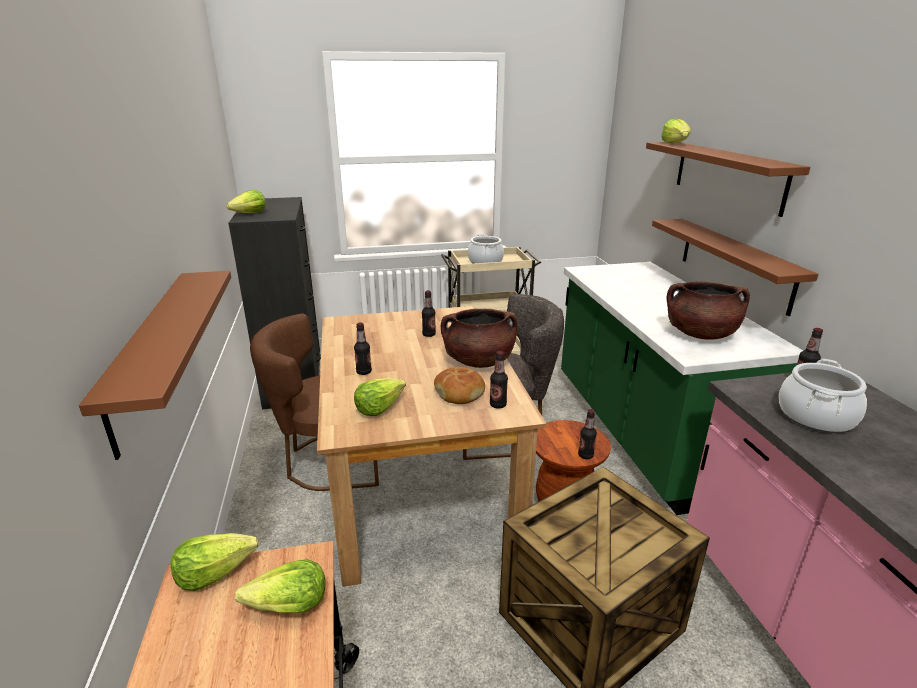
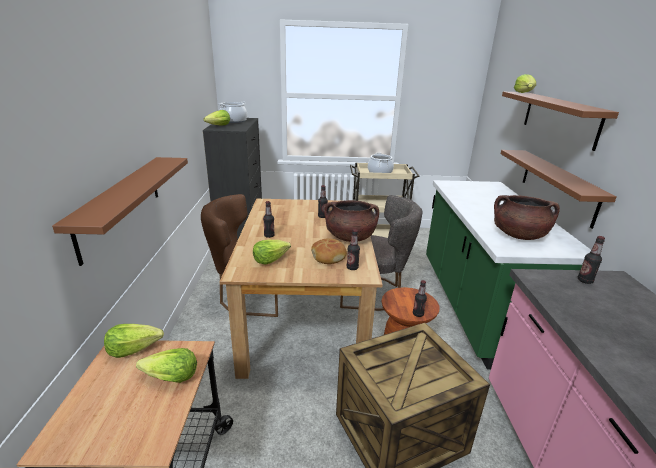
camera: 10 degrees right, 0 degrees up
cooking pot [779,359,867,433] -> cooking pot moved to [219,102,247,123]

